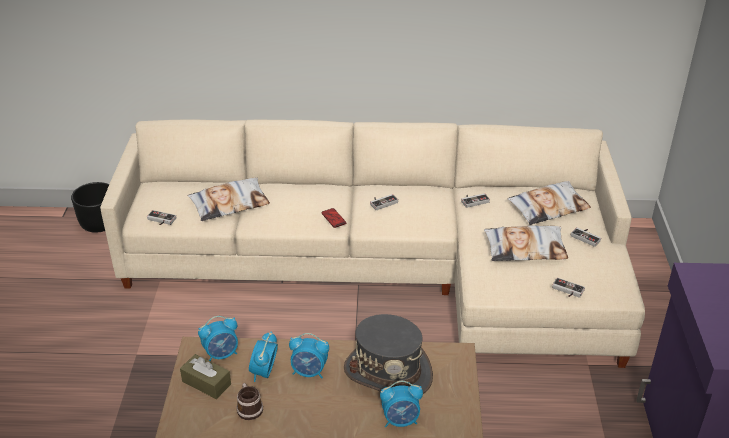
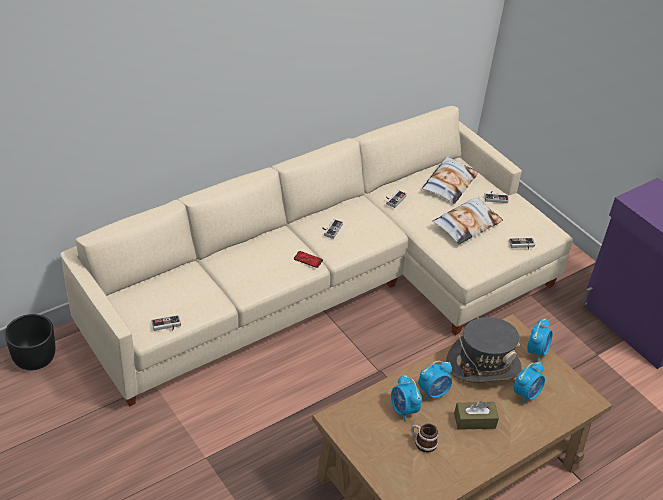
camera: 40 degrees left, 5 degrees up
brown tissue box [180,354,231,399] -> brown tissue box moved to [454,401,499,430]
pillow [188,178,270,221] -> none
alarm clock [198,316,238,361] -> alarm clock moved to [527,318,552,362]

